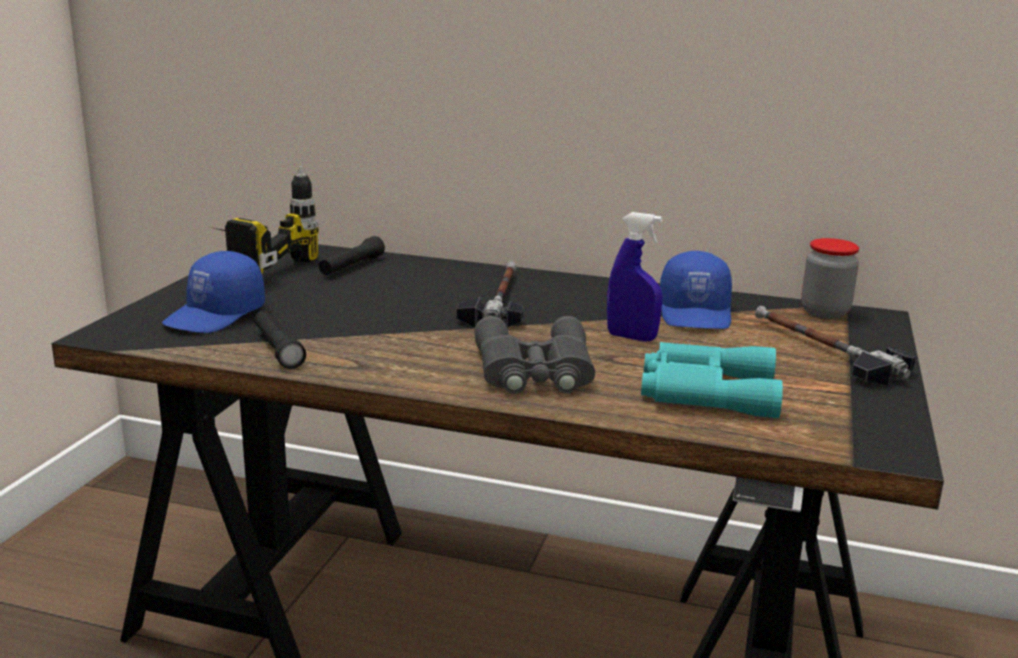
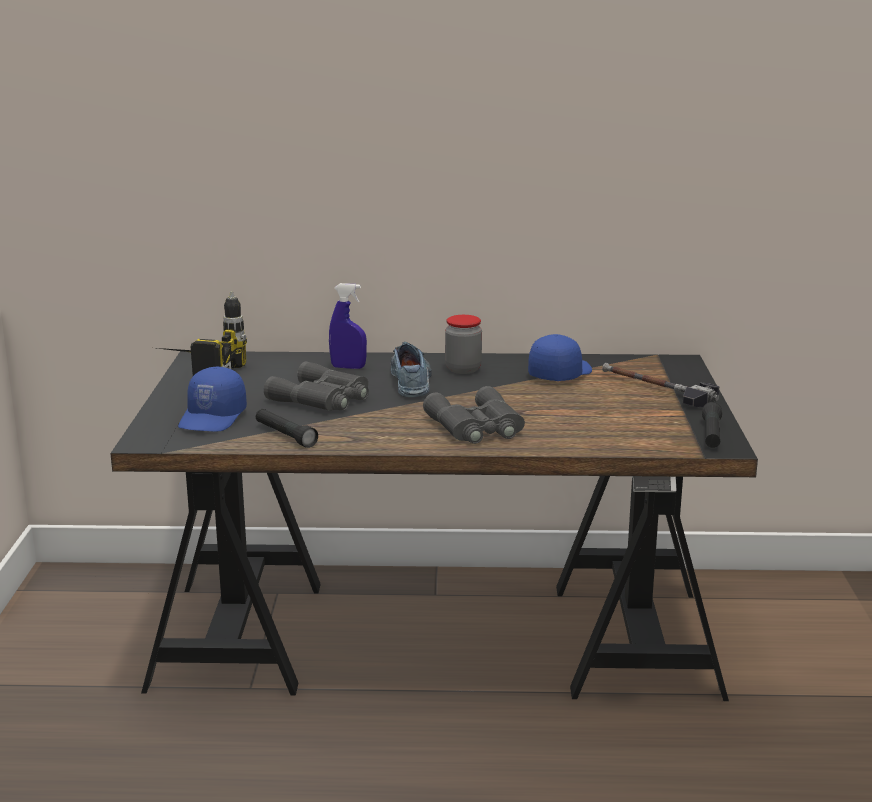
camera: 15 degrees left, 0 degrees up
black flashlight [319,236,385,275] -> black flashlight moved to [702,402,722,448]
hammer [456,261,524,328] -> shoe [391,342,432,397]
blue spray bottle [607,212,662,341] -> blue spray bottle moved to [329,283,367,369]
turquoise binoculars [641,342,783,418] -> none
blue cap [660,251,732,329] -> blue cap turned 135 degrees counterclockwise [528,334,592,381]
jar [801,238,859,319] -> jar moved to [445,315,482,374]
none -> grey binoculars [264,361,369,411]

